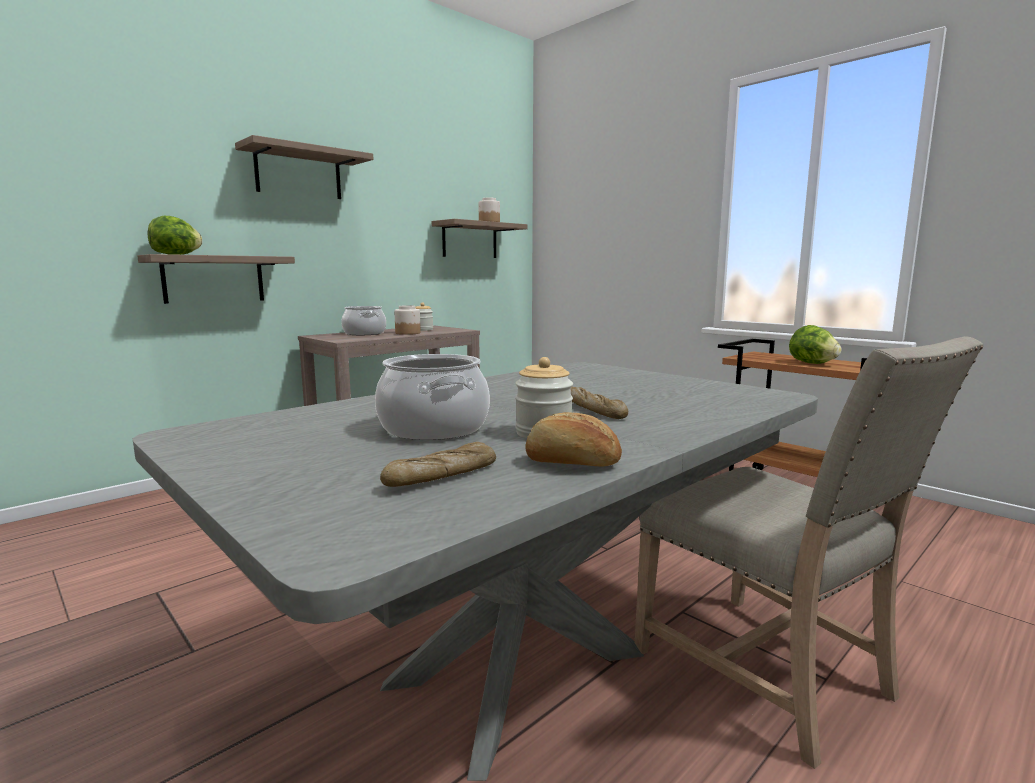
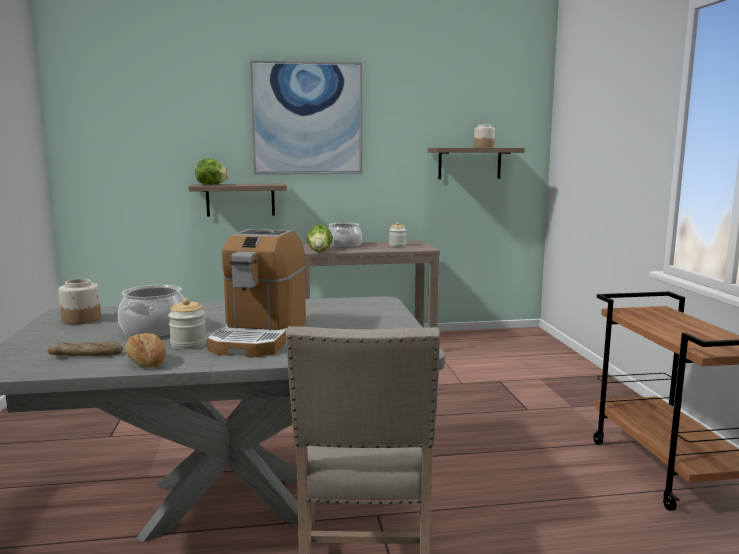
camera: 35 degrees right, 0 degrees up
shelf [235,135,374,199] -> picture [250,60,362,175]
jar [394,305,421,335] -> jar moved to [58,279,101,325]
bread [571,387,628,419] -> coffee machine [207,229,306,357]
lettuce [789,325,841,364] -> lettuce moved to [307,225,333,252]

